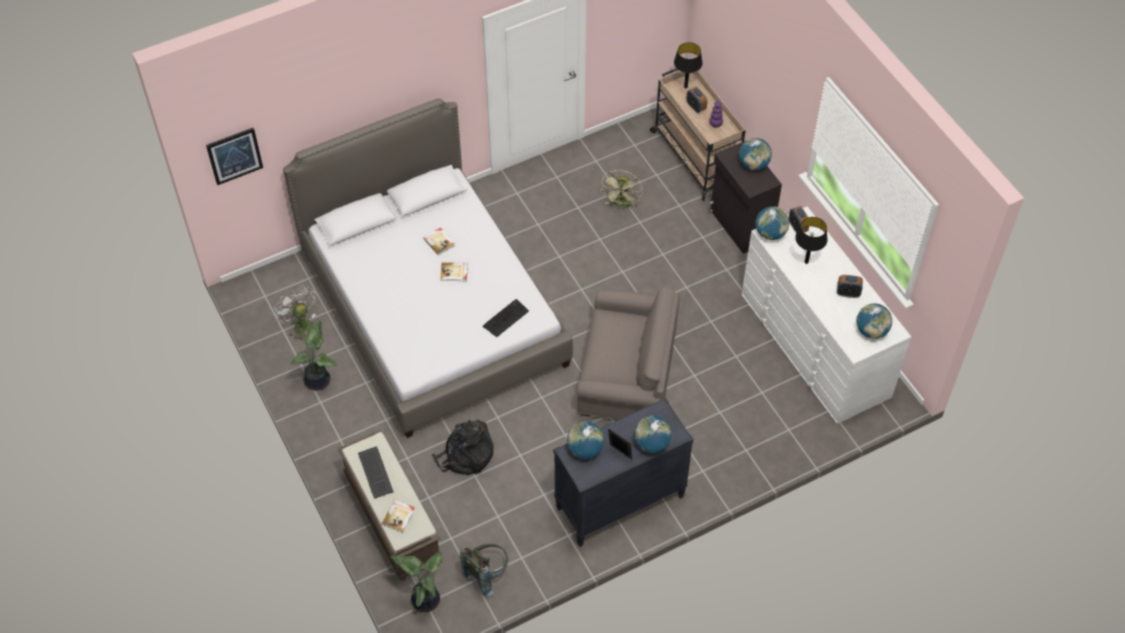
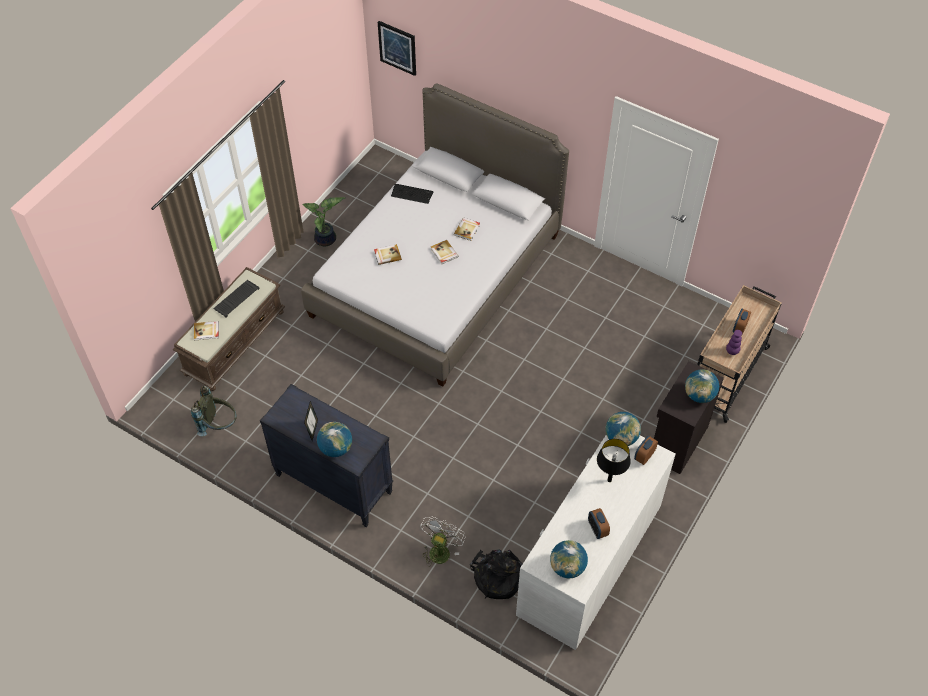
camera: 60 degrees right, 0 degrees up
white fan [274,286,316,340] -> white fan moved to [420,517,465,567]
potted plant [390,552,442,612] -> none
black backpack [432,420,493,475] -> black backpack moved to [470,549,522,599]
keyboard [483,299,529,338] -> keyboard moved to [391,184,433,204]
globe [567,421,604,459] -> none
grey armchair [577,286,680,420] -> none
green fan [601,170,643,209] -> none
black table lamp [674,42,703,88] -> none
none -> book [374,244,402,265]

